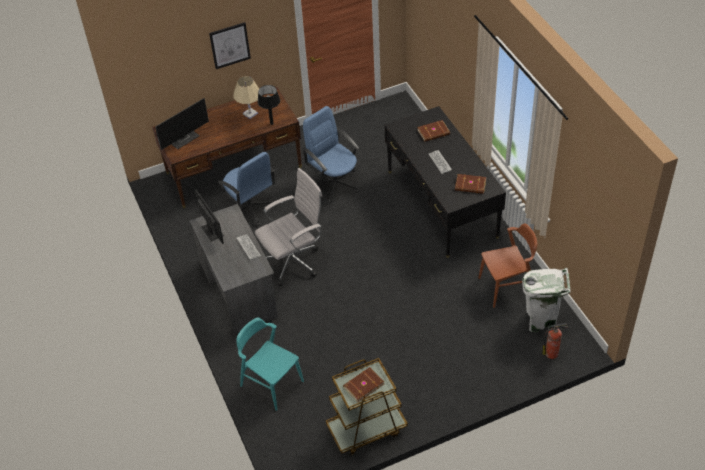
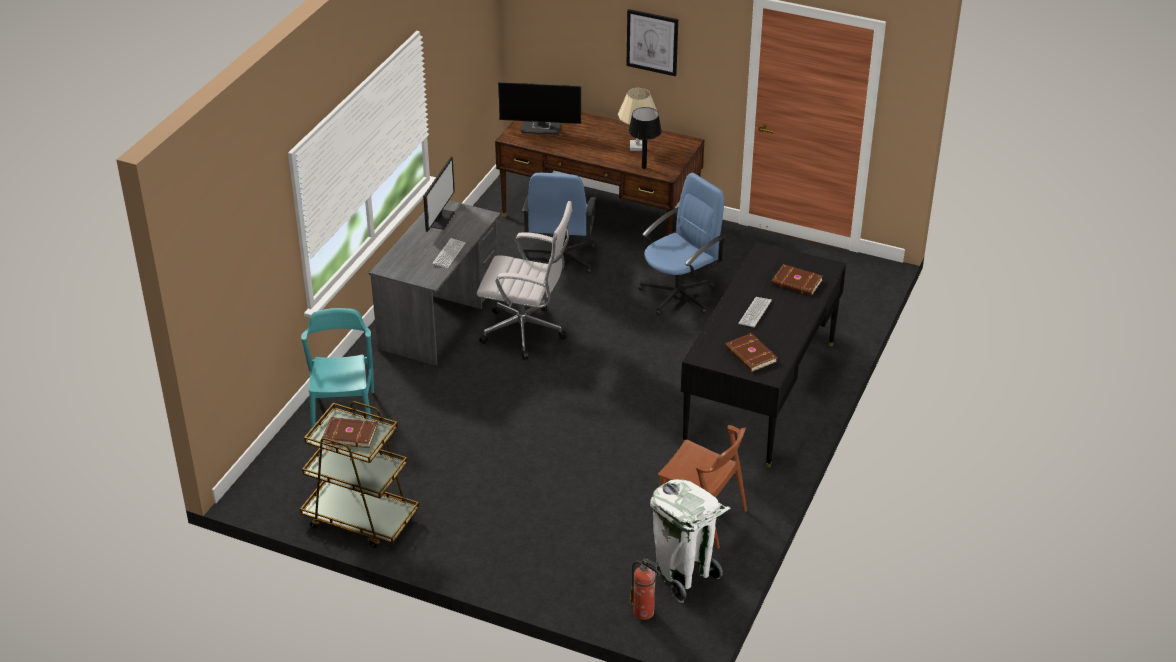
camera: 45 degrees right, 10 degrees down
blue office chair [302,106,359,203] -> blue office chair turned 45 degrees clockwise [638,173,726,316]

